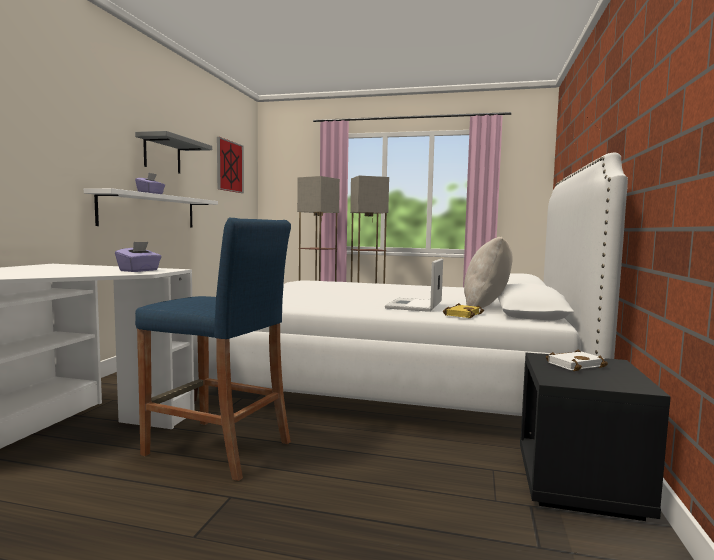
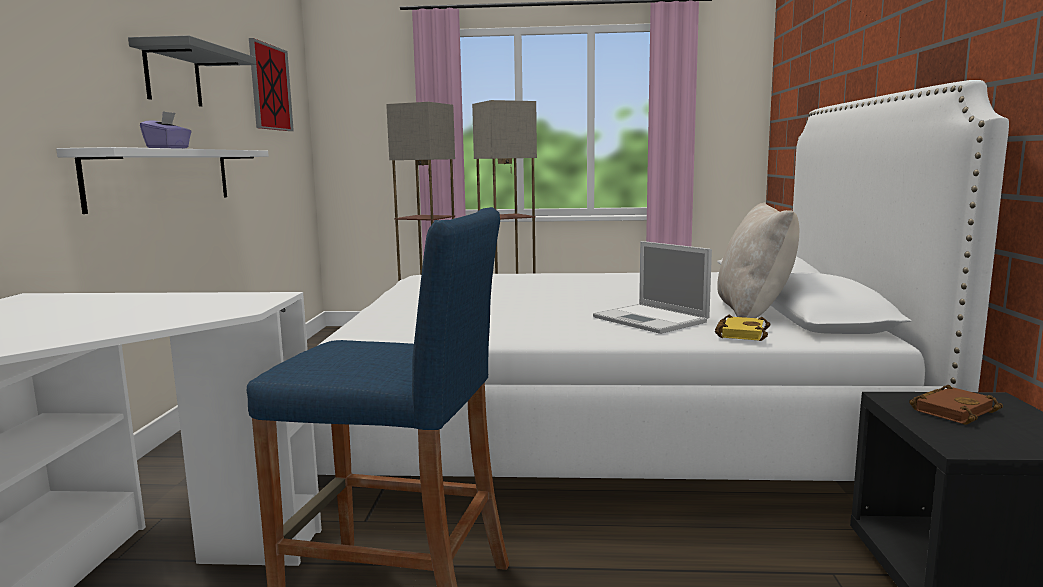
camera: 10 degrees left, 5 degrees up
purple tissue box [115,242,162,272] -> none
laptop [385,259,443,312] -> laptop turned 45 degrees counterclockwise [593,241,712,334]
white book [546,349,608,371] -> brown book [909,385,1003,424]

